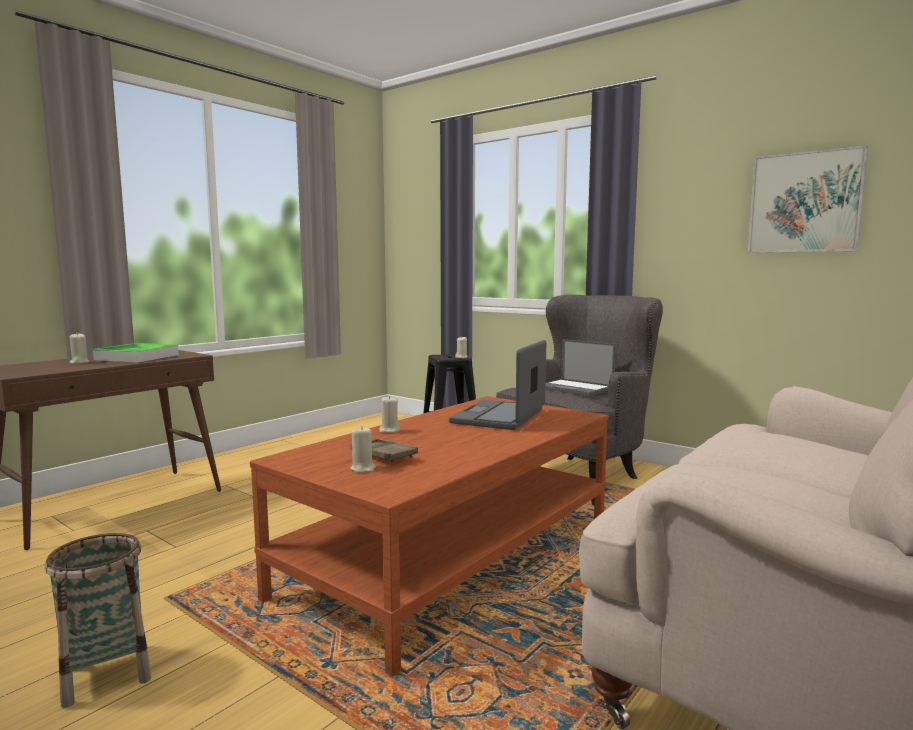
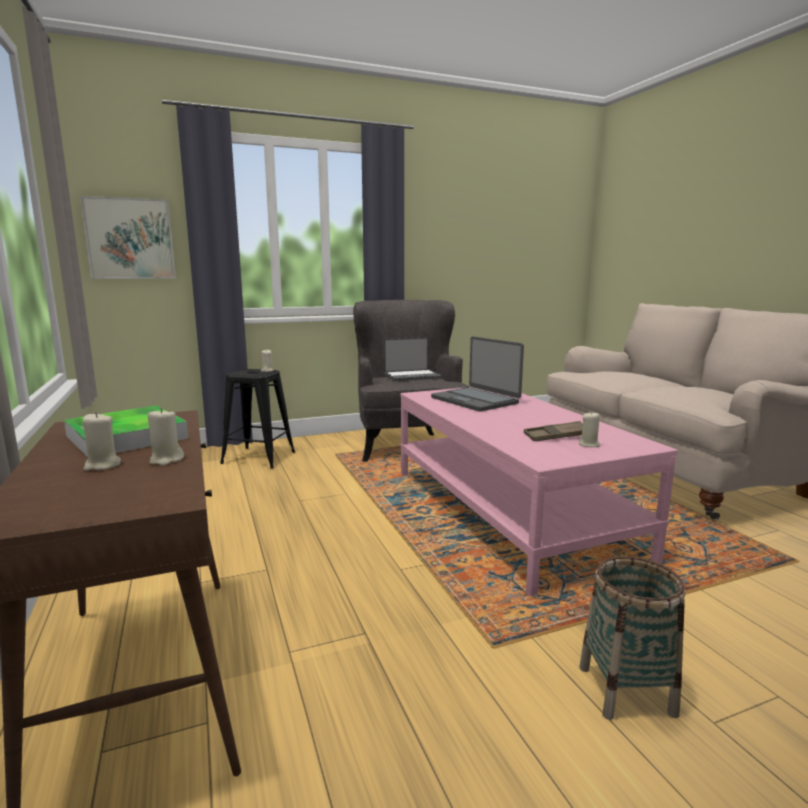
camera: 60 degrees left, 5 degrees up
brown coffee table [250,396,608,676] -> pink coffee table [400,387,678,596]
beige candle [379,396,401,433] -> beige candle moved to [148,408,184,466]
picture [748,145,868,253] -> picture moved to [80,196,176,279]

